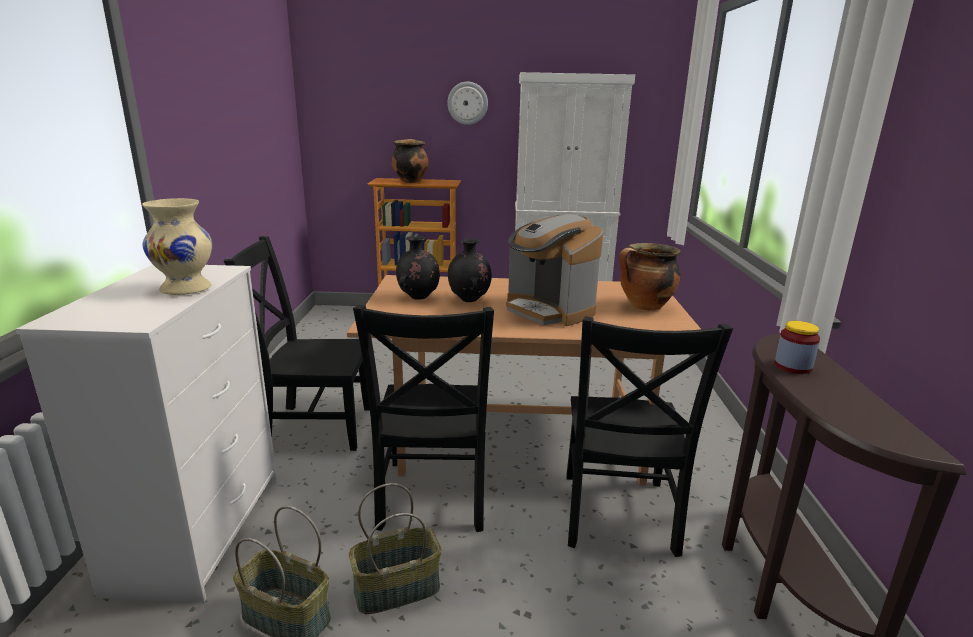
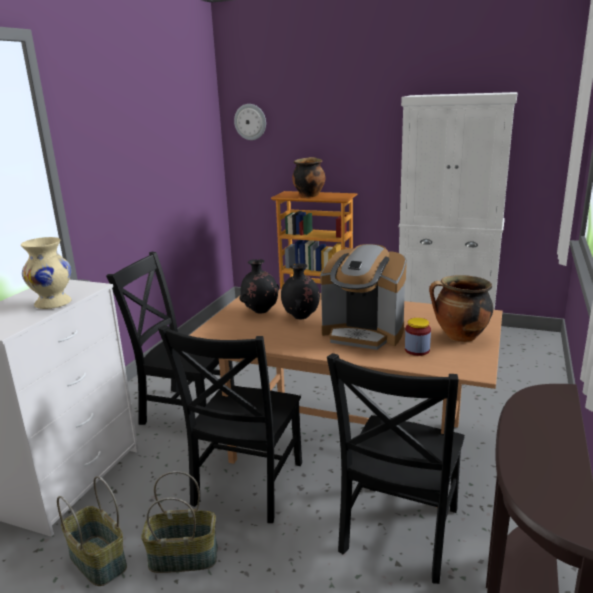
camera: 20 degrees right, 0 degrees up
wall clock [448,82,488,125] -> wall clock moved to [234,104,266,140]
coffee machine [506,214,603,326] -> coffee machine turned 45 degrees counterclockwise [320,244,407,350]
jar [775,321,820,374] -> jar moved to [405,318,431,356]

